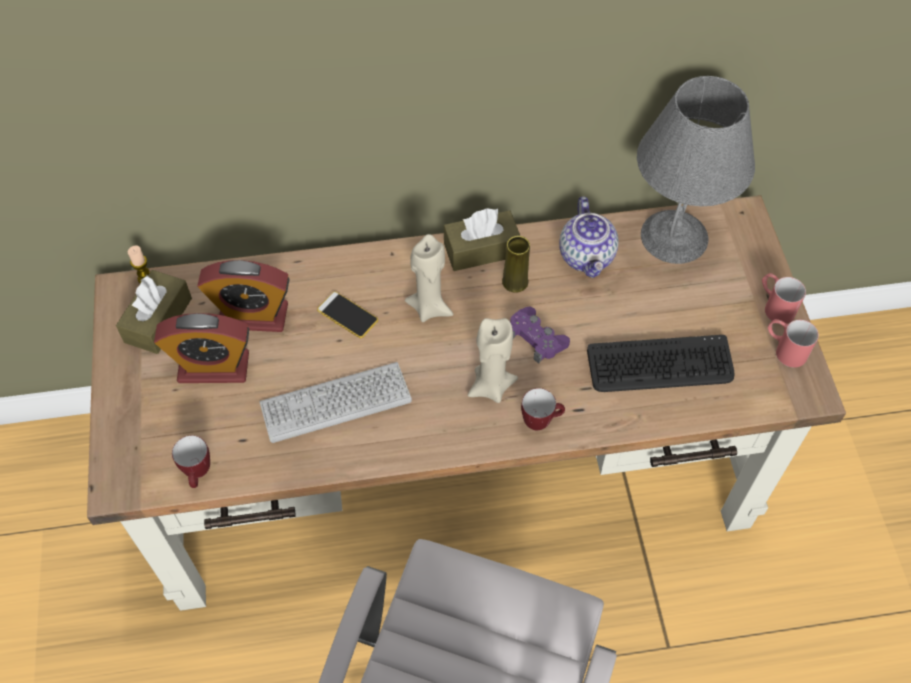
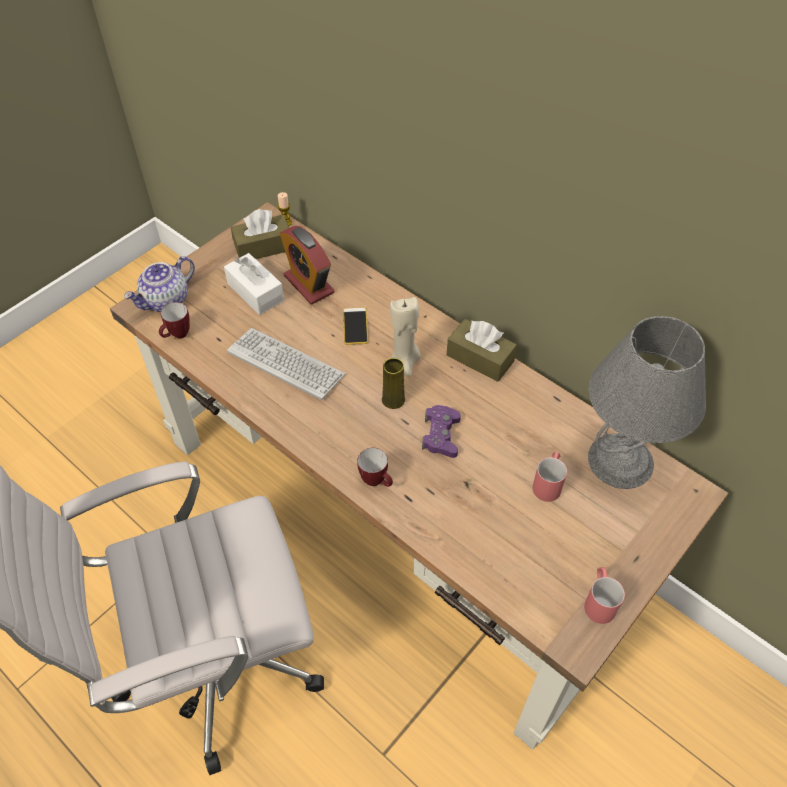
camera: 50 degrees right, 5 degrees down
alarm clock [154,313,249,383] -> white tissue box [224,253,284,315]
beige candle [468,318,518,403] -> none
yellow vase [502,236,530,293] -> yellow vase moved to [382,358,405,409]
teapot [559,197,619,278] -> teapot moved to [124,256,195,312]
keyboard [587,335,734,392] -> none
red mug [762,273,806,324] -> red mug moved to [532,452,567,502]

